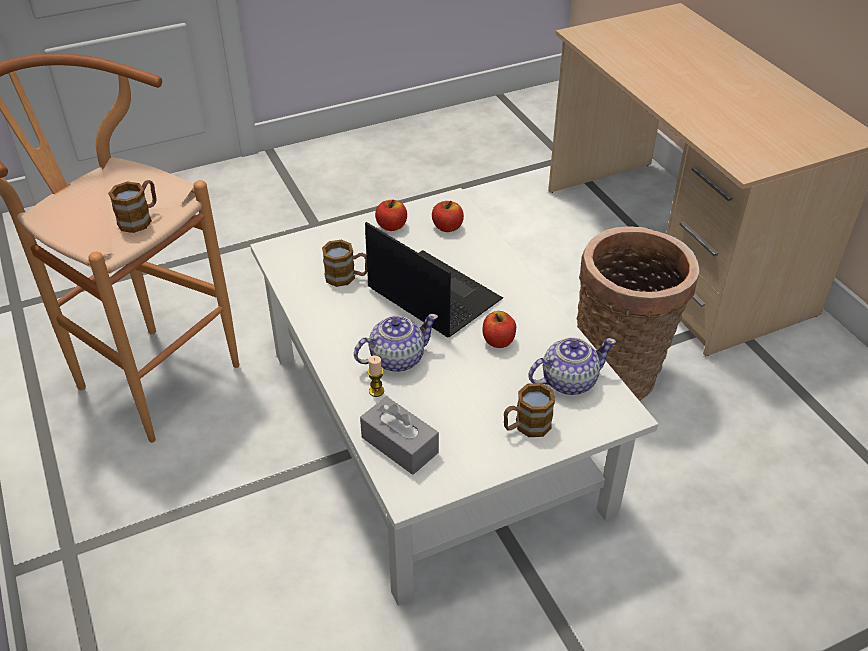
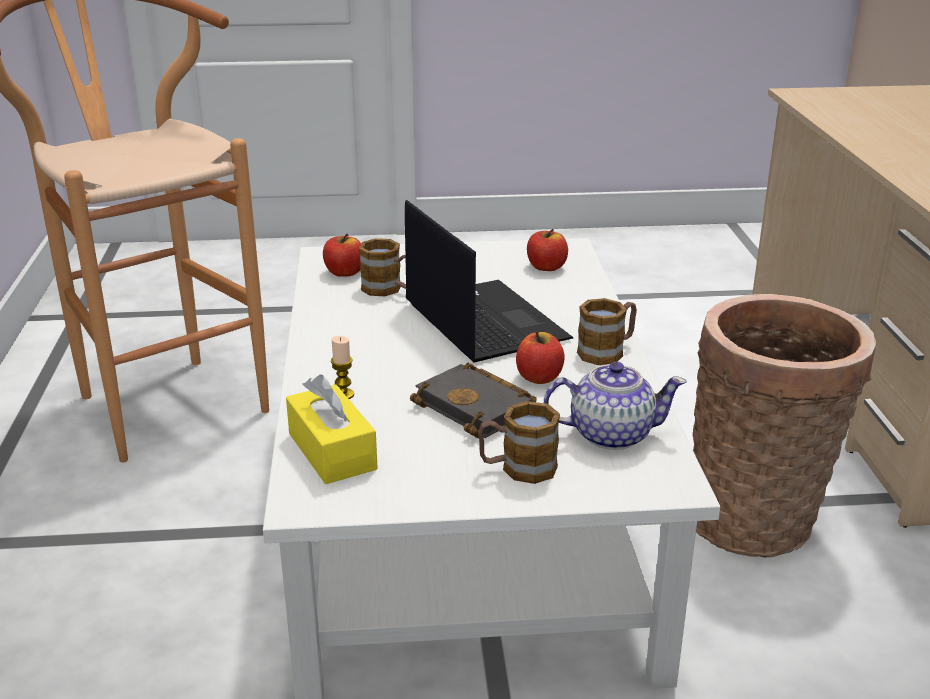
camera: 20 degrees right, 15 degrees down
mug [108,180,157,233] -> mug moved to [577,298,637,365]
teapot [354,314,438,372] -> none
grey tissue box [360,396,439,475] -> yellow tissue box [286,374,378,484]
apple [375,199,407,231] -> apple moved to [323,233,361,277]
none -> black book [410,363,537,438]

